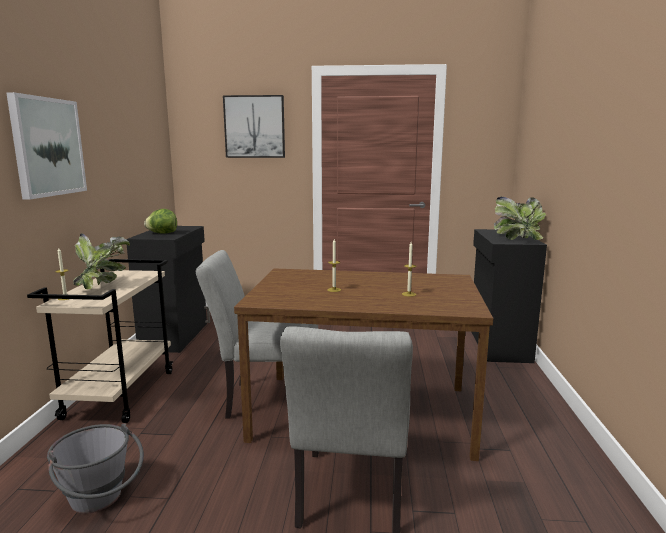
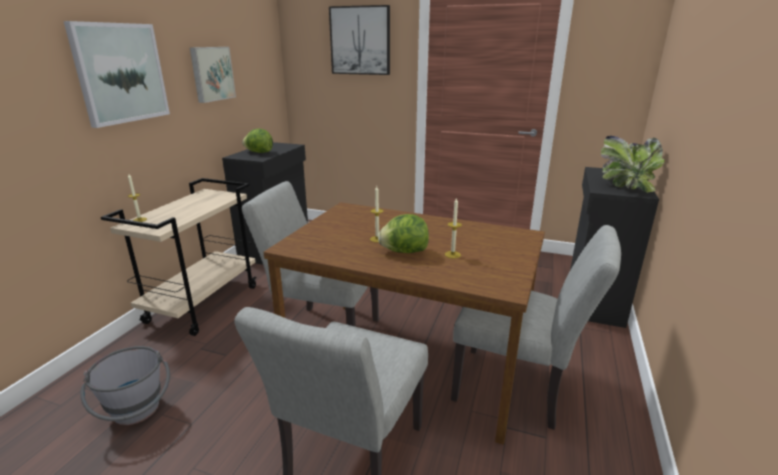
camera: 15 degrees right, 10 degrees up
potted plant [73,233,130,290] -> none
none -> picture [190,47,236,103]
none -> lettuce [378,214,429,253]
none -> grey chair [451,225,621,430]

